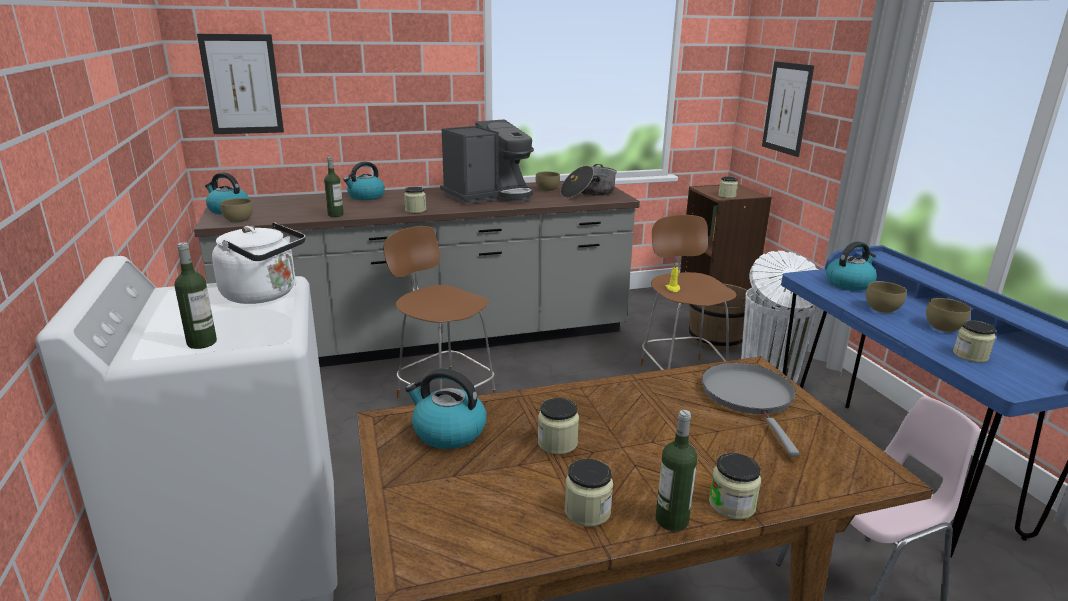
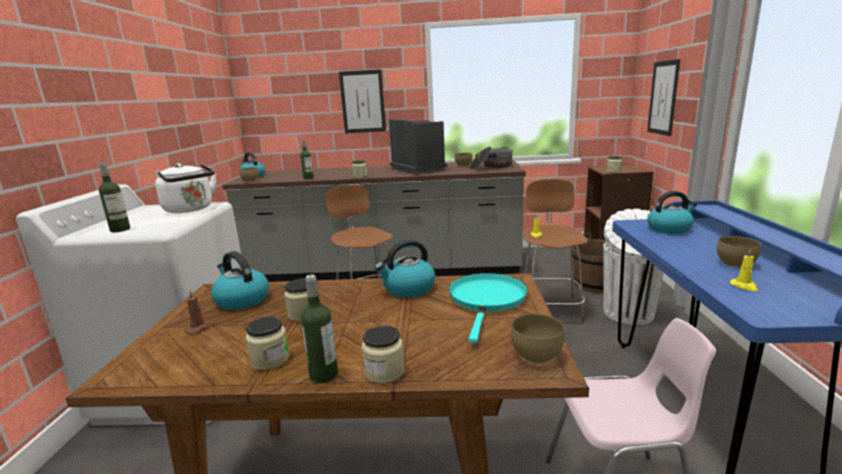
camera: 20 degrees right, 5 degrees down
picture [197,34,284,134] -> picture moved to [339,69,386,133]
kettle [343,161,385,200] -> kettle moved to [375,240,435,297]
coffee machine [440,119,534,204] -> coffee machine turned 105 degrees counterclockwise [389,119,447,174]
grey frying pan [702,363,799,456] -> turquoise frying pan [449,273,527,343]
brown bowl [866,281,907,313] -> brown bowl moved to [511,313,565,364]
jar [953,320,996,363] -> yellow candle [730,248,758,291]
none -> brown candle [185,290,214,334]

